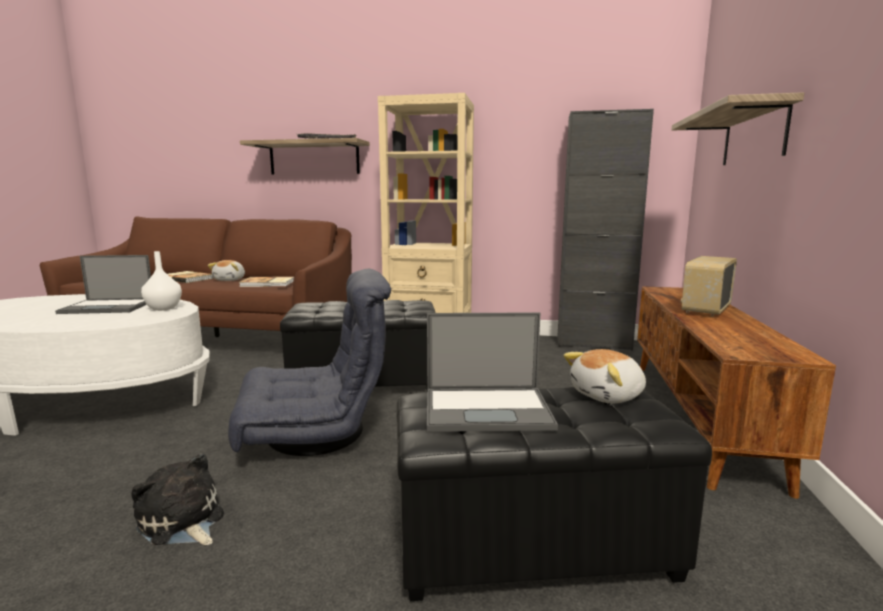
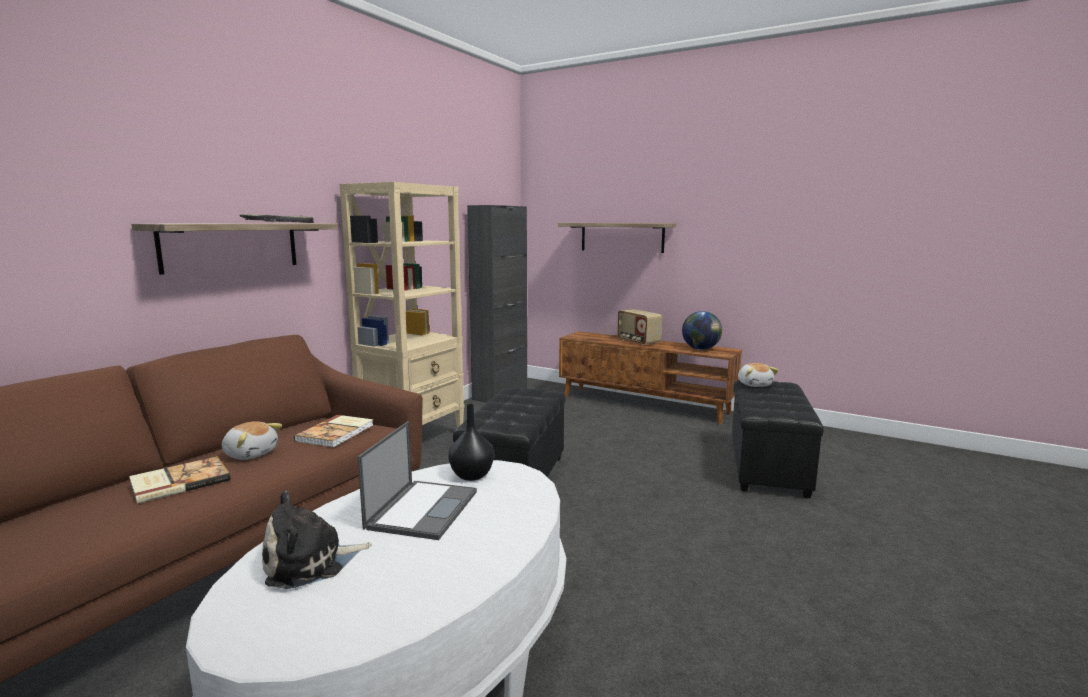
camera: 70 degrees left, 0 degrees up
plush toy [131,453,224,545] -> plush toy moved to [262,491,372,589]
white vase [141,251,182,311] -> black vase [448,404,494,481]
grey armchair [228,269,391,456] -> none
laptop [427,312,558,432] -> none
none -> globe [682,311,722,350]

